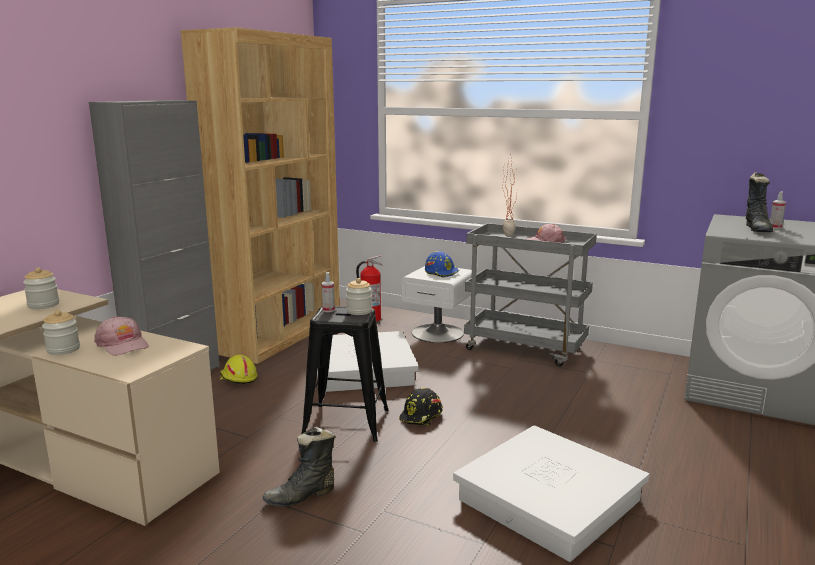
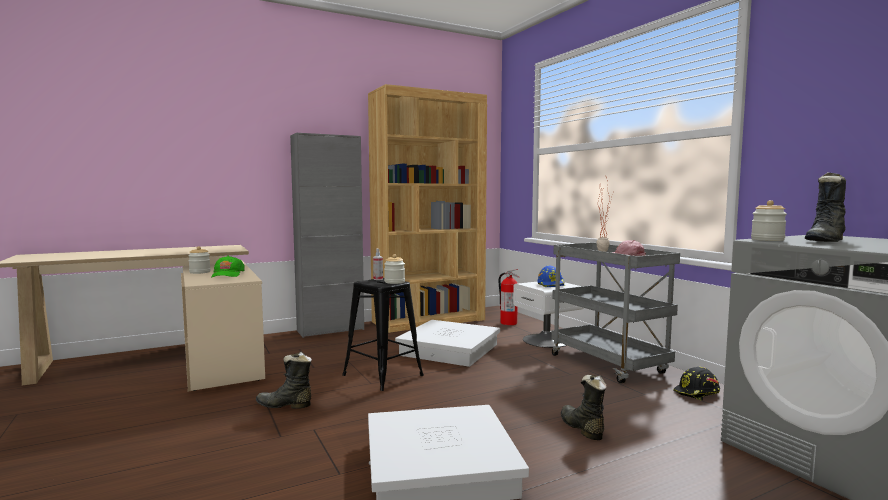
camera: 35 degrees right, 10 degrees down
jar [23,268,59,309] -> jar moved to [751,200,787,241]
pink cap [94,316,149,356] -> green cap [211,256,245,277]
yellow hard hat [220,355,257,384] -> none
black hard hat [399,387,443,426] -> black hard hat moved to [674,367,720,400]
spray bottle [770,191,786,229] -> none
none -> black boot [561,375,607,440]

